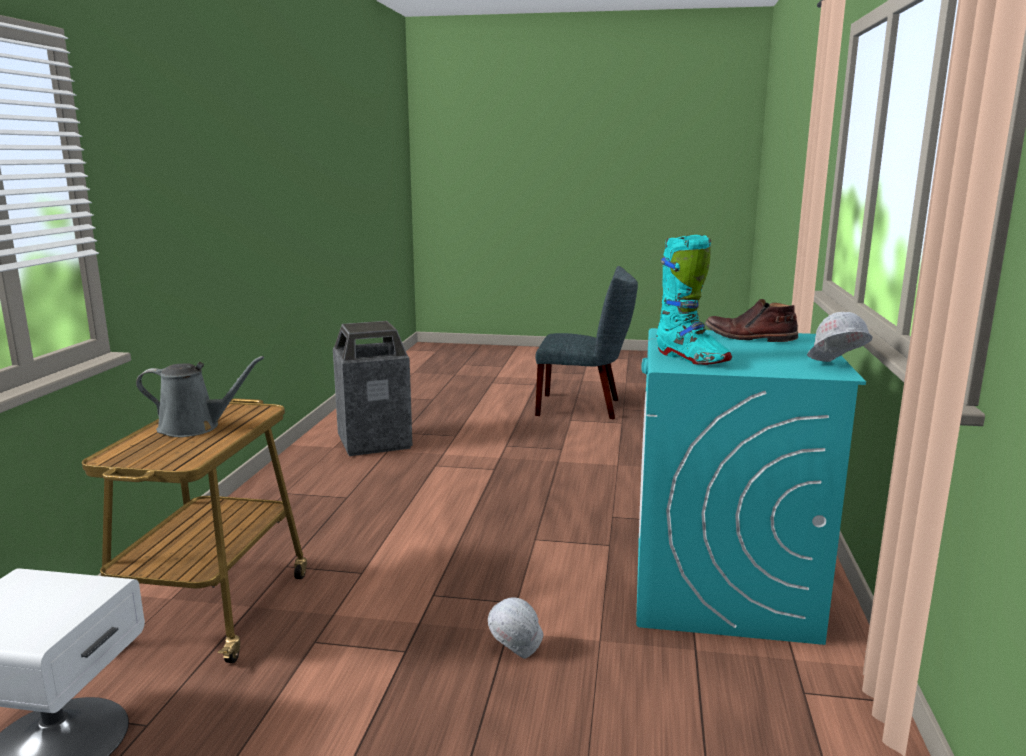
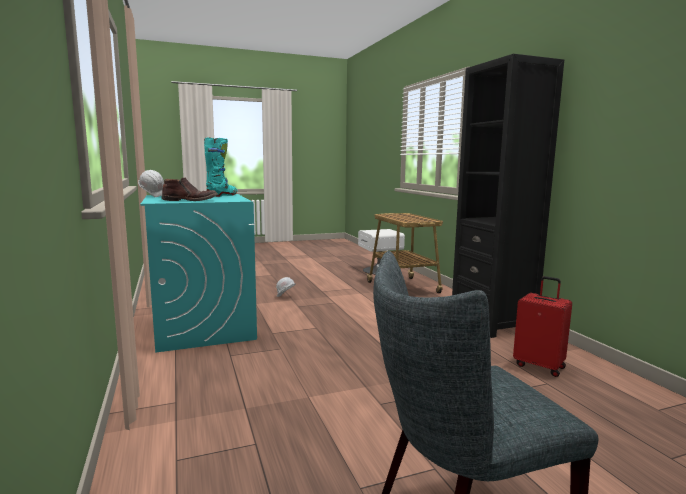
camera: 150 degrees right, 5 degrees down
grey watering can [136,356,264,437] -> none
trash can [333,321,413,456] -> red suitcase [513,276,572,377]
turquoise boot [656,235,732,365] -> turquoise boot turned 90 degrees clockwise [204,138,238,197]
none -> black bookcase [452,54,564,338]

